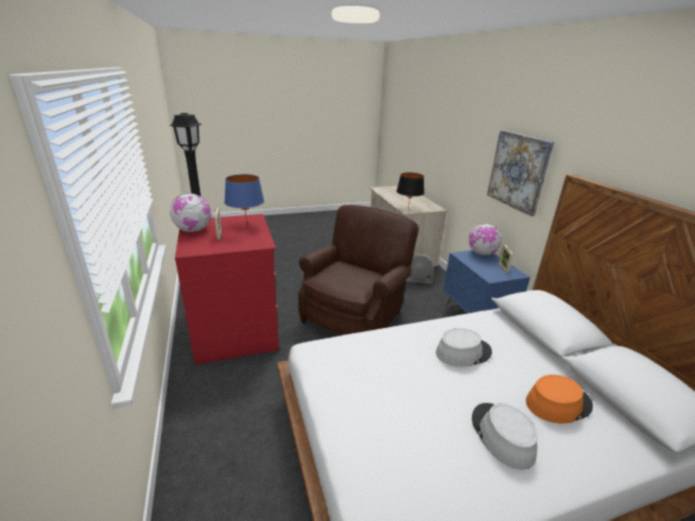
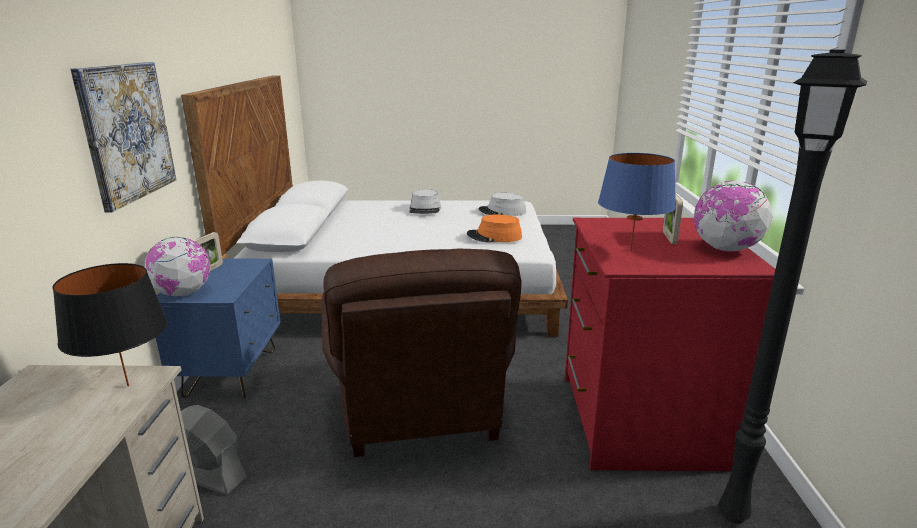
camera: 160 degrees left, 5 degrees down
brown armchair [298,205,419,335] -> brown armchair turned 60 degrees counterclockwise [322,249,522,457]
grey hat [436,328,492,367] -> grey hat moved to [478,193,526,216]
orange hat [526,375,593,423] -> orange hat moved to [467,215,522,242]

